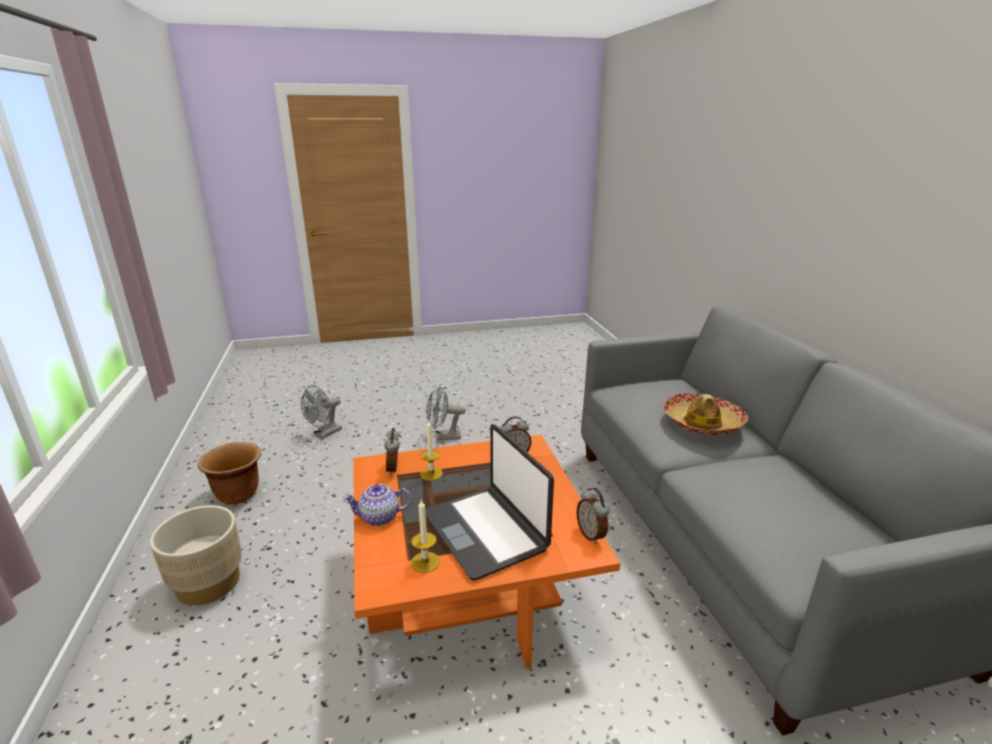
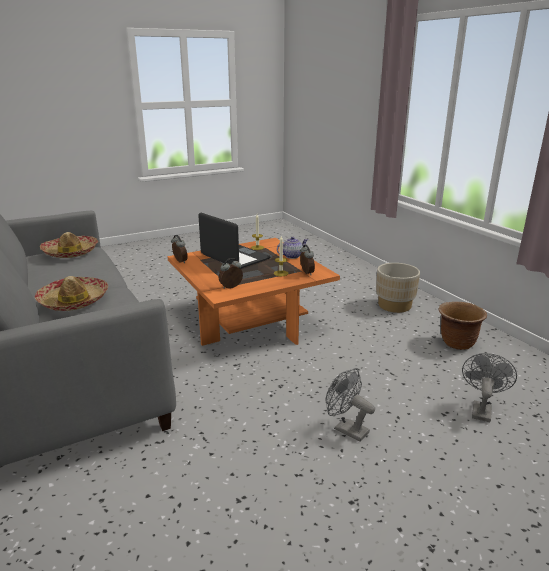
camera: 165 degrees right, 0 degrees up
grey fan [426,386,466,441] -> grey fan turned 120 degrees counterclockwise [325,369,375,442]
none -> hat [40,232,98,258]

